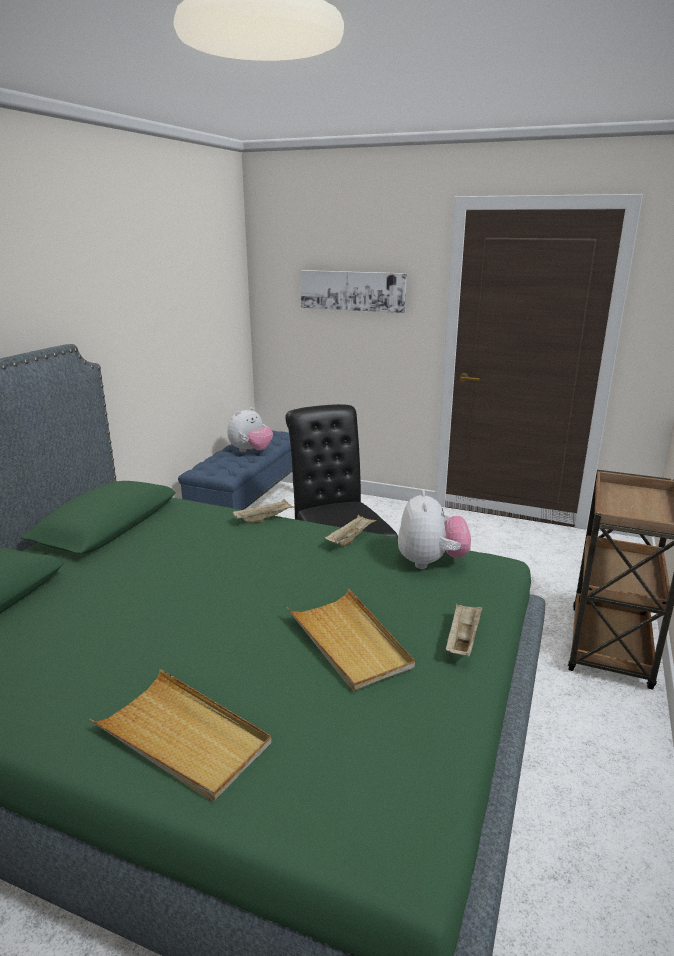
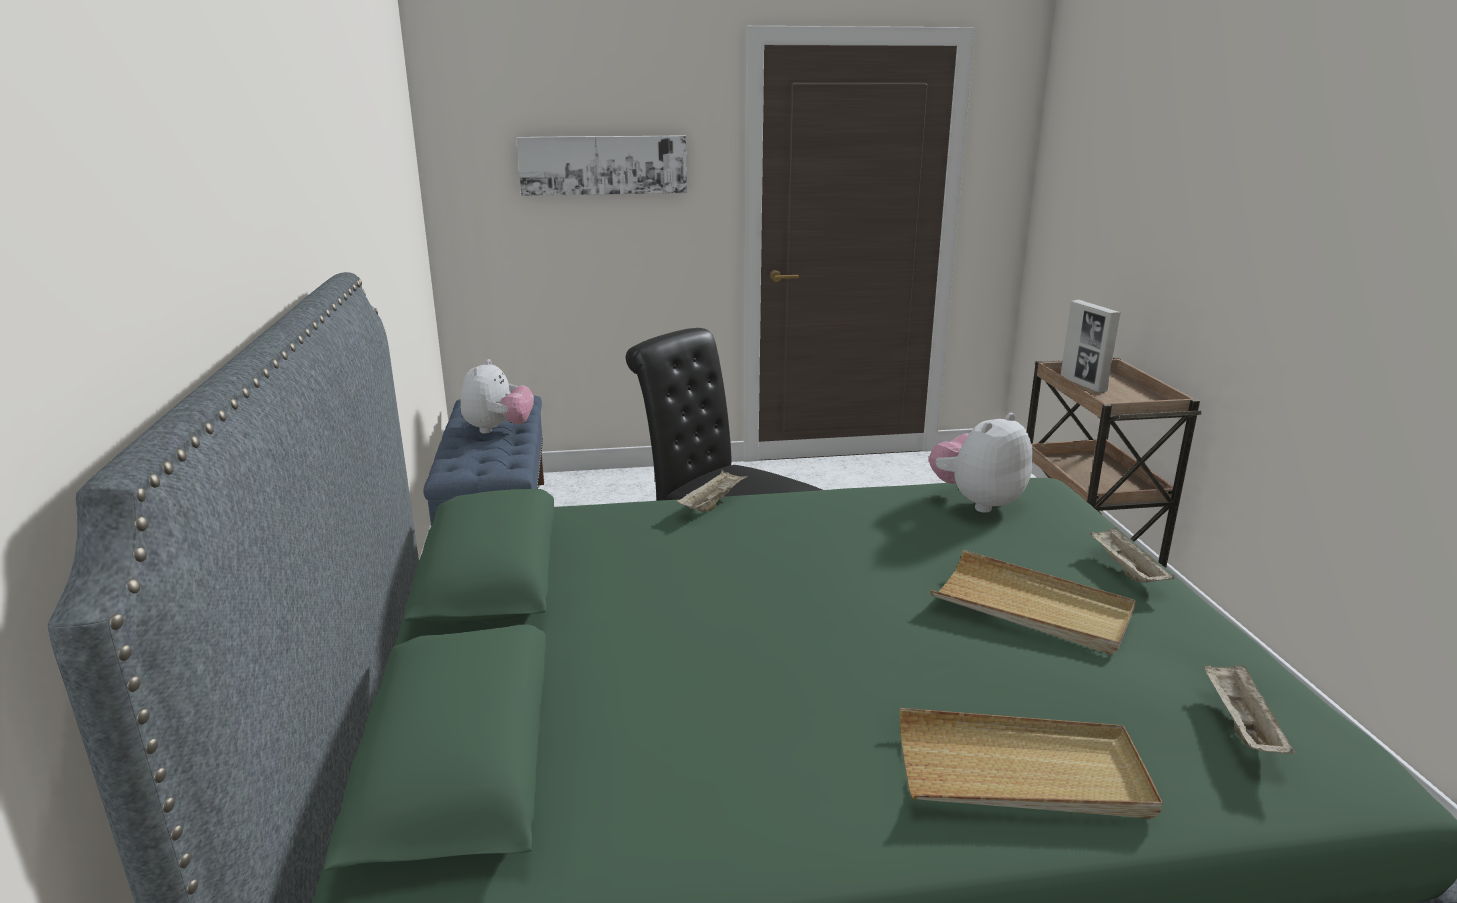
camera: 30 degrees left, 0 degrees up
beige tray [325,515,376,546] -> beige tray moved to [1203,664,1295,754]
plush toy [398,490,471,569] -> plush toy turned 105 degrees counterclockwise [929,413,1033,513]
none -> picture frame [1061,300,1121,393]

